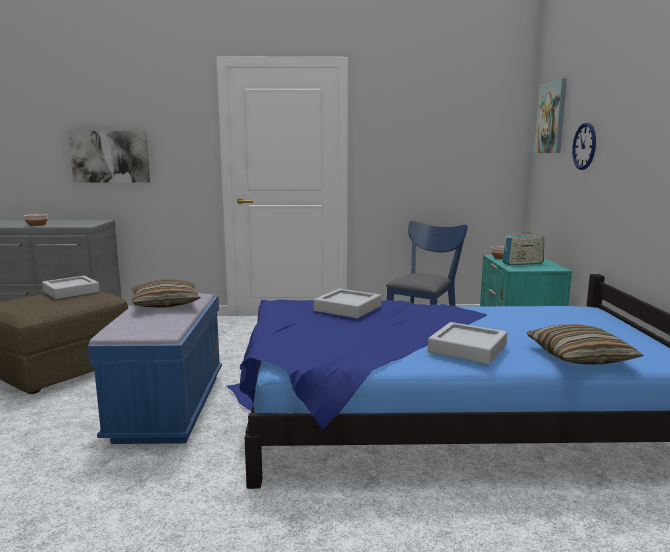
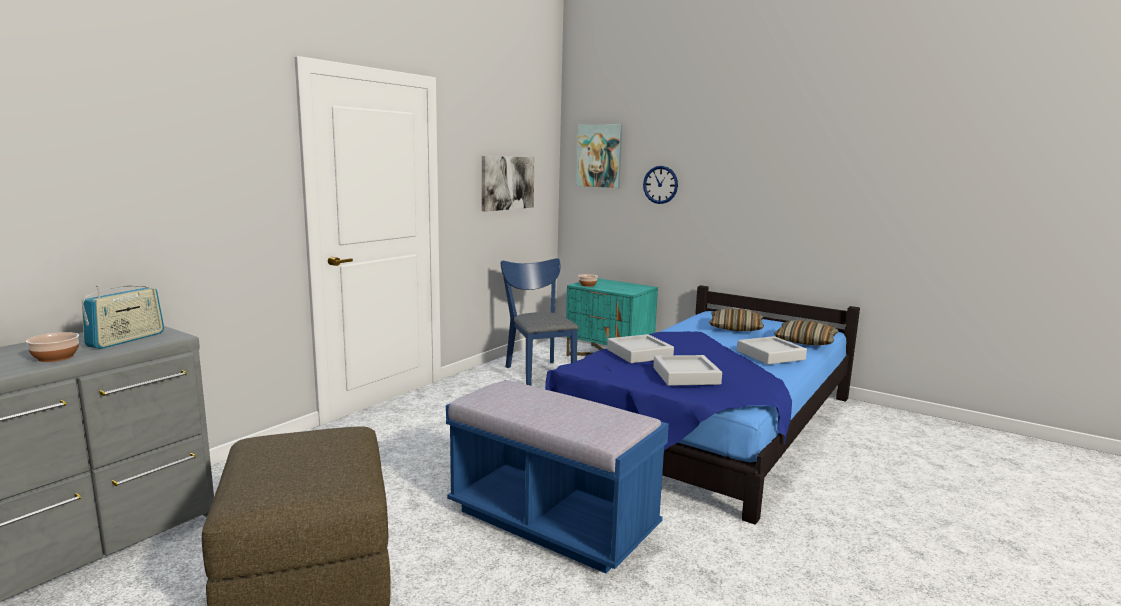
camera: 55 degrees left, 0 degrees up
grey tray [42,276,100,299] -> grey tray moved to [653,355,722,386]
picture [68,131,150,183] -> picture moved to [482,156,534,212]
pillow [132,279,200,308] -> pillow moved to [709,308,764,331]
radio [502,230,544,265] -> radio moved to [82,285,164,349]

